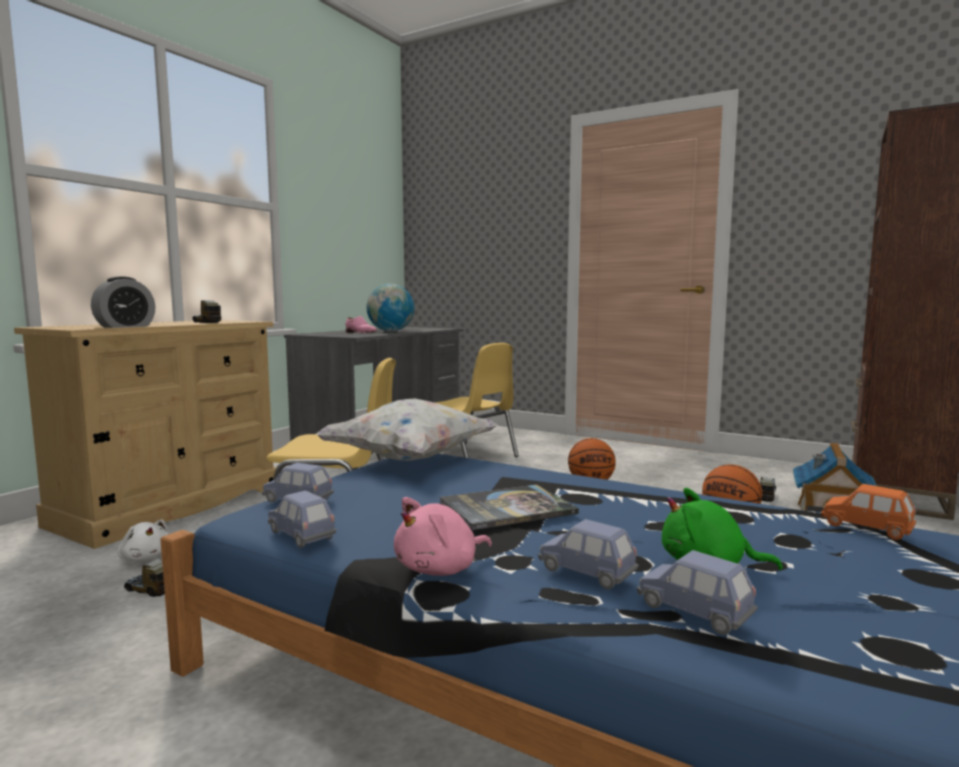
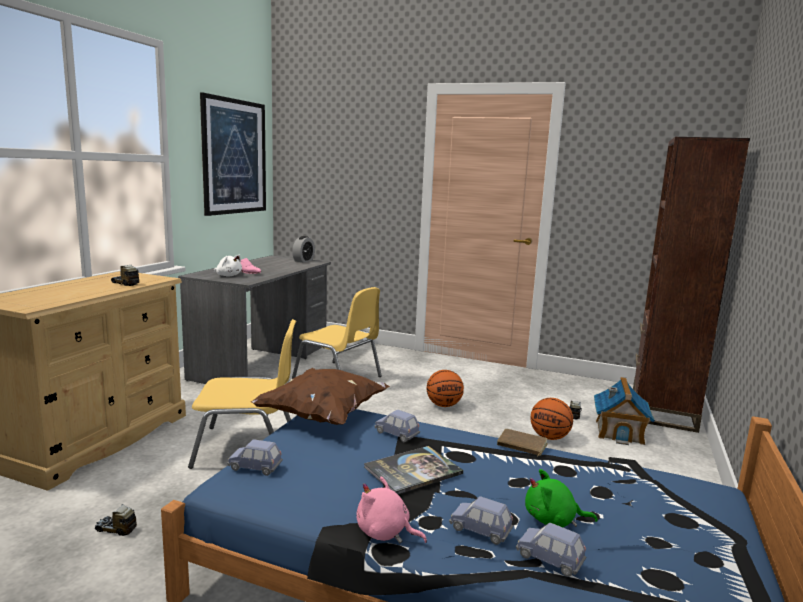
camera: 10 degrees left, 5 degrees up
alarm clock [91,276,155,328] -> alarm clock moved to [292,236,315,262]
white plush toy [117,520,169,561] -> white plush toy moved to [214,255,242,277]
blue toy car [268,491,336,548] -> blue toy car moved to [374,409,420,442]
white pillow [316,398,498,461] -> brown pillow [251,368,390,425]
globe [366,284,414,332] -> none
pink plush toy [394,497,492,576] -> pink plush toy turned 75 degrees clockwise [356,476,427,543]
orange toy car [821,484,917,540] -> none
none -> picture [200,92,266,216]
none -> brown book [497,429,548,457]

